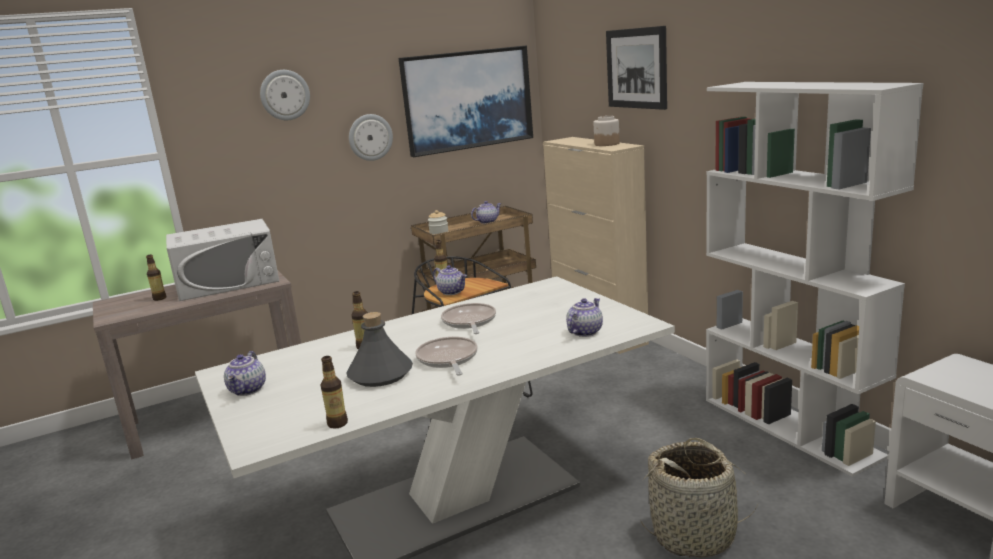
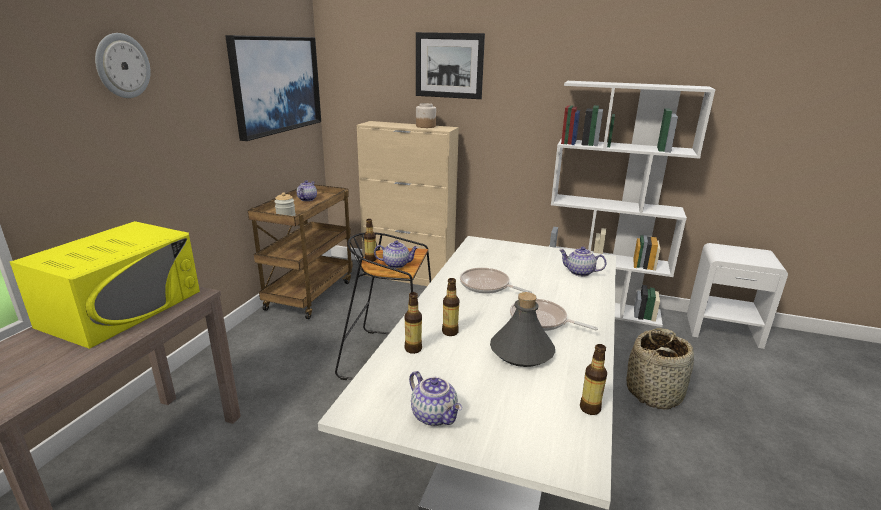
camera: 45 degrees left, 5 degrees up
bottle [146,255,167,301] -> bottle moved to [405,292,422,354]
white microwave [166,219,279,301] -> yellow microwave [10,221,200,349]
wall clock [349,114,393,161] -> none
teapot [566,298,603,337] -> teapot turned 60 degrees counterclockwise [559,247,606,277]

